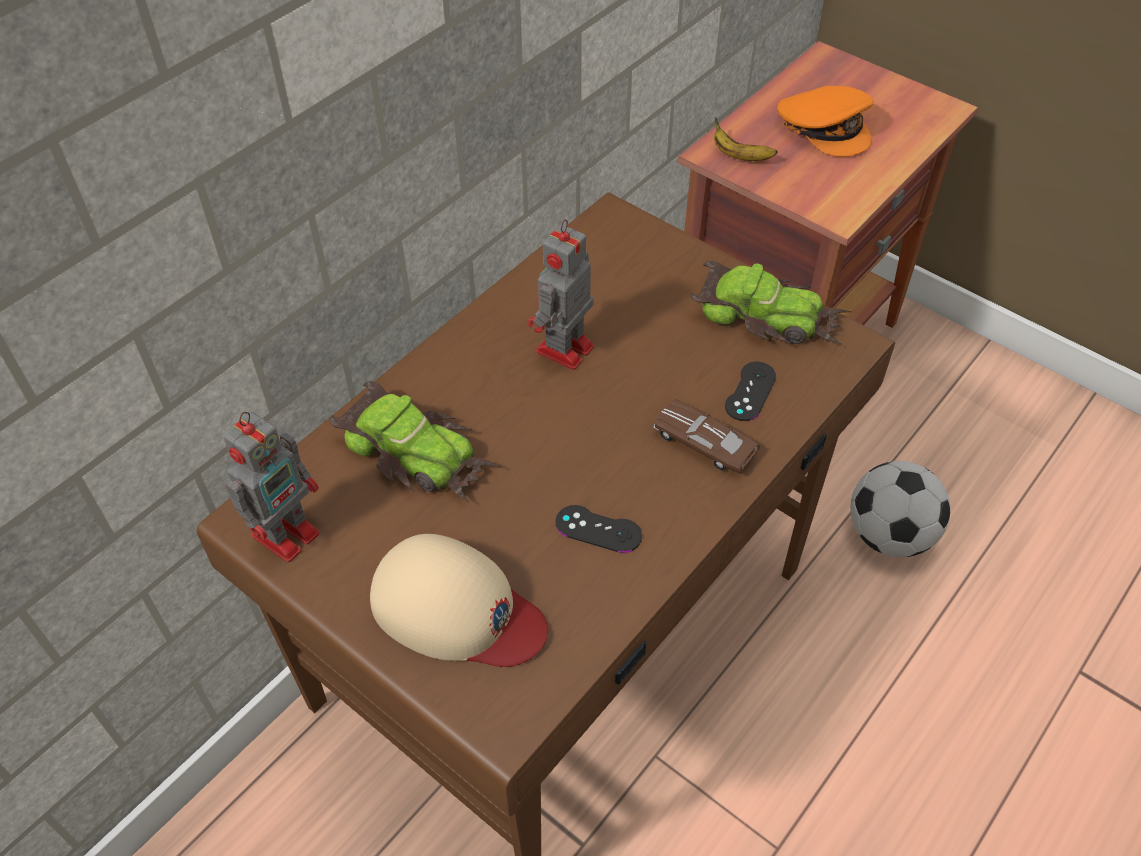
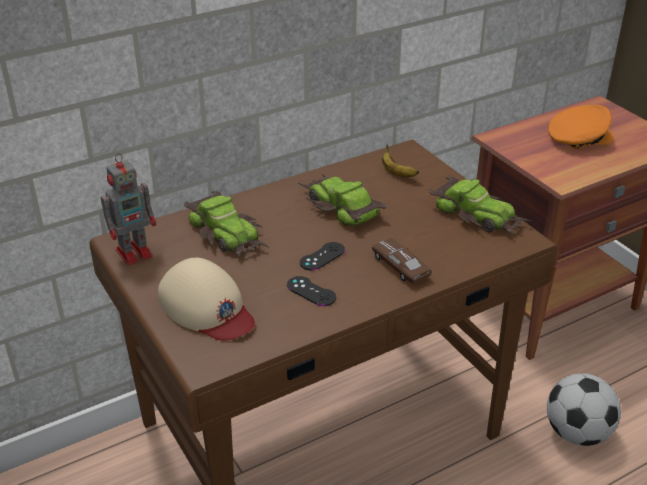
camera: 20 degrees right, 15 degrees down
toy robot [528,219,594,370] -> toy car [299,174,386,226]
banana [714,117,778,161] -> banana moved to [382,144,419,177]
black game controller [725,362,776,421] -> black game controller moved to [300,242,345,270]
orange cap [777,86,874,157] -> orange cap turned 90 degrees counterclockwise [548,105,614,149]

